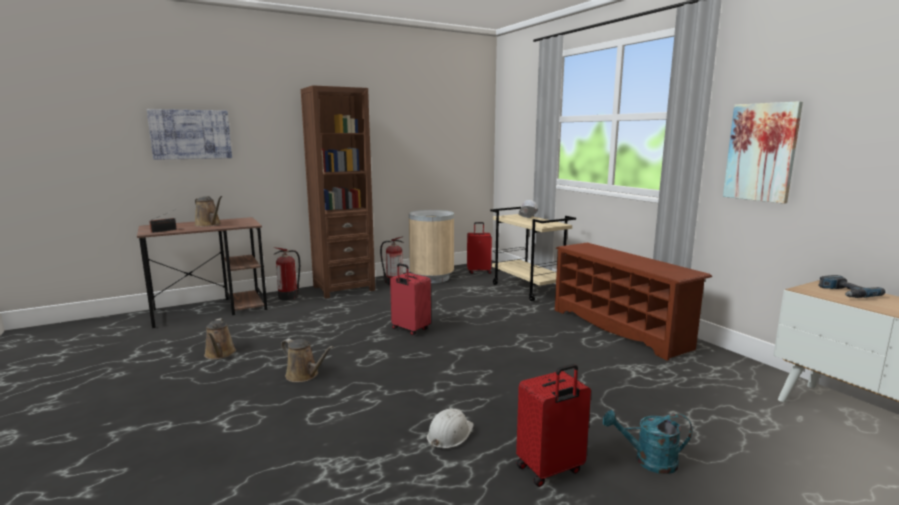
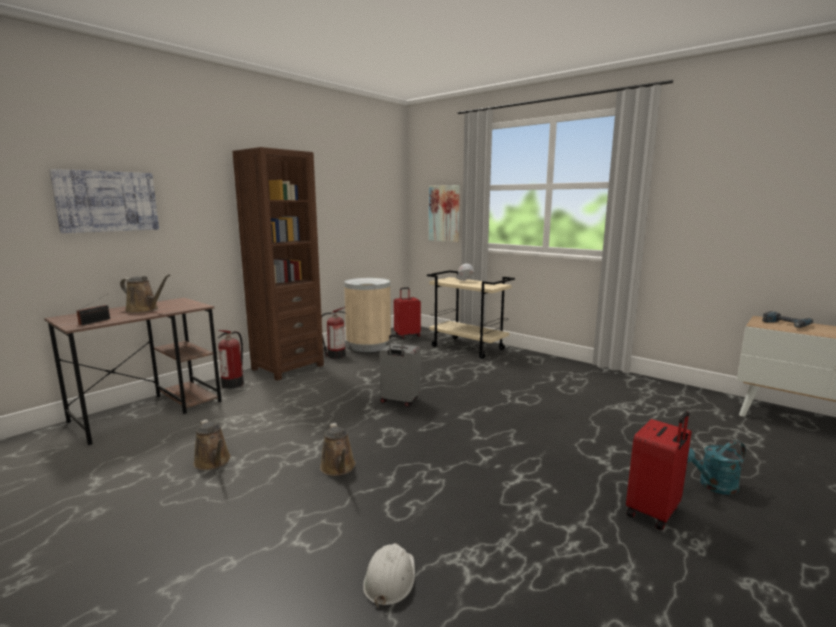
camera: 20 degrees left, 0 degrees up
brown watering can [281,339,334,382] -> brown watering can turned 60 degrees clockwise [320,423,356,476]
red suitcase [390,263,431,335] -> grey suitcase [380,334,420,407]
white hard hat [427,409,474,448] -> white hard hat moved to [363,543,415,608]
brown shoe rack [555,243,712,361] -> none
picture [723,101,803,204] -> picture moved to [429,185,460,242]

